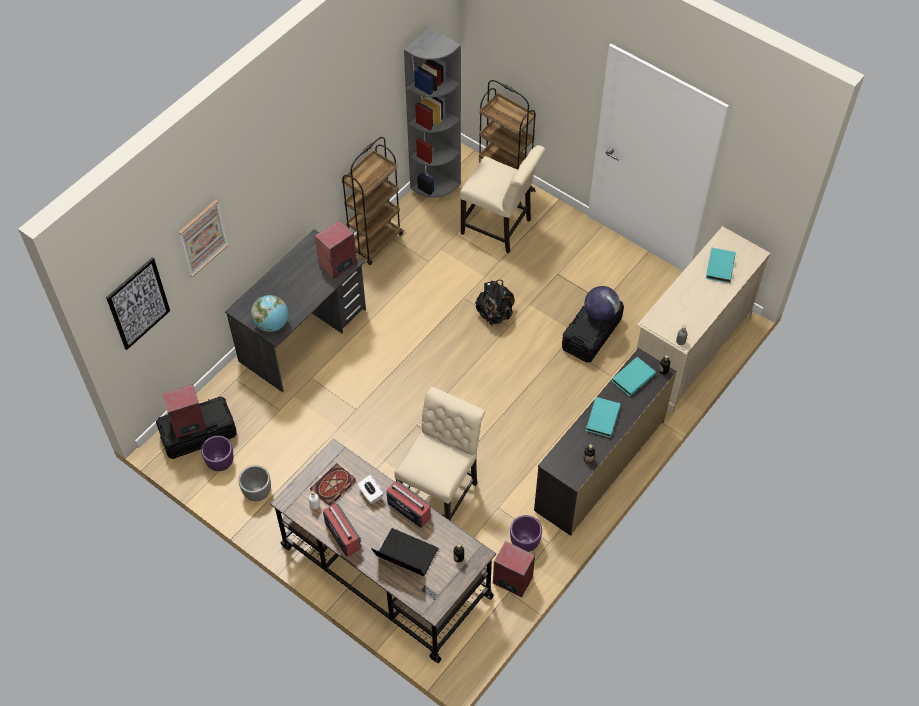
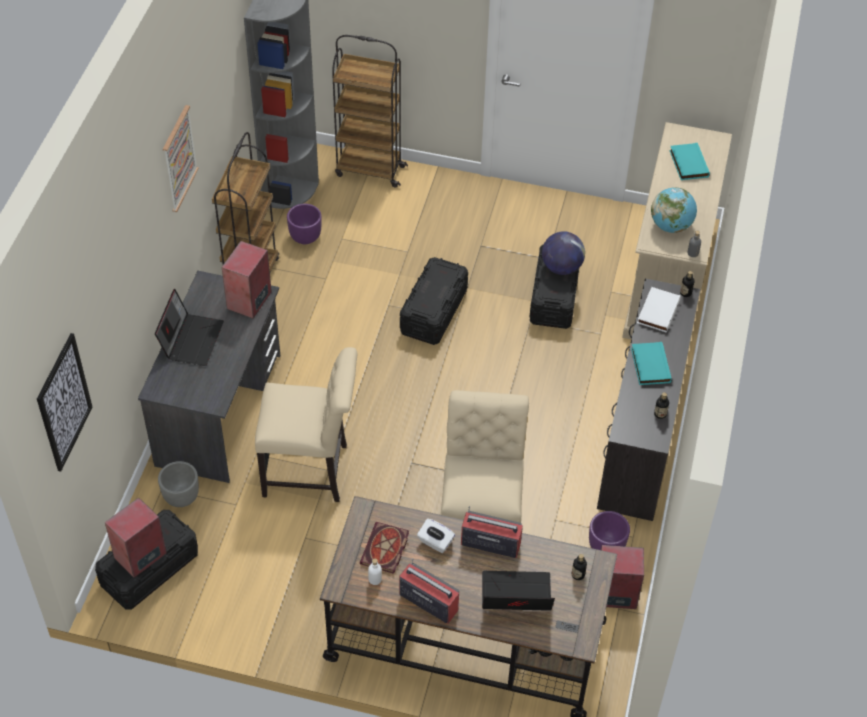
camera: 25 degrees left, 5 degrees down
picture [178,200,229,277] -> picture moved to [163,105,199,212]
purple planter [201,436,234,471] -> purple planter moved to [287,204,322,244]
grey planter [238,465,271,501] -> grey planter moved to [158,461,199,507]
globe [251,295,288,332] -> globe moved to [651,187,697,233]
beige chair [460,145,545,253] -> beige chair moved to [255,347,358,502]
black backpack [475,280,515,325] -> black storage box [400,257,468,345]
turquoise book [612,357,656,396] -> white book [637,287,681,332]
none -> laptop [155,289,224,366]

